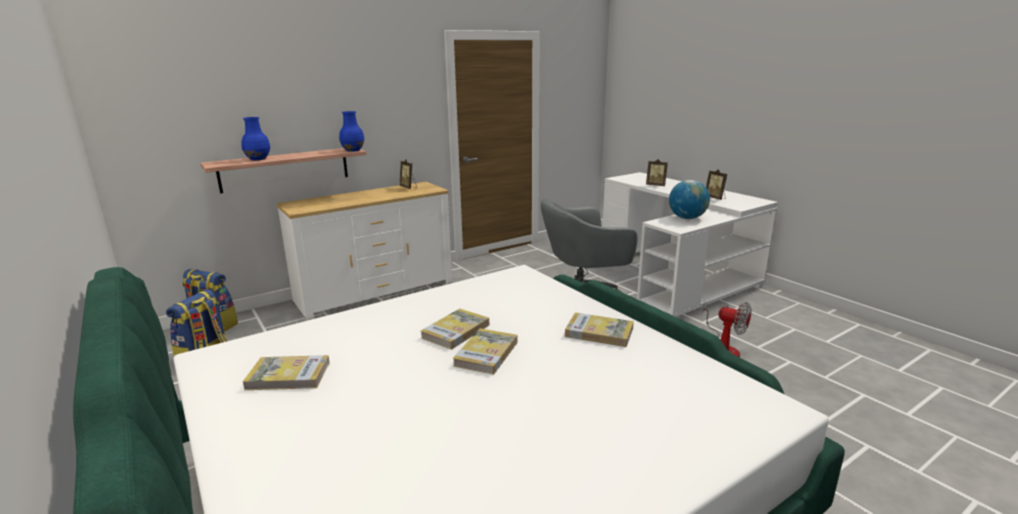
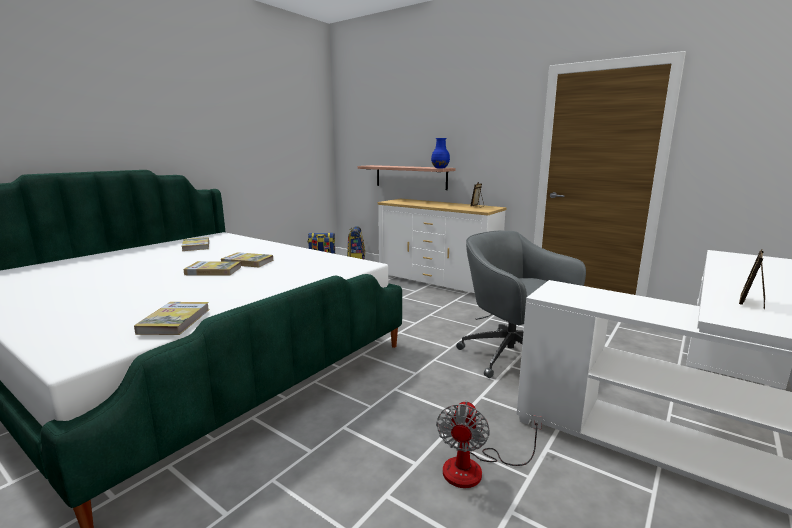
camera: 70 degrees right, 5 degrees down
blue vase [241,117,270,160] -> none
book [565,313,634,347] -> book moved to [134,302,209,335]
picture frame [646,159,668,186] -> none
globe [669,180,710,219] -> none

